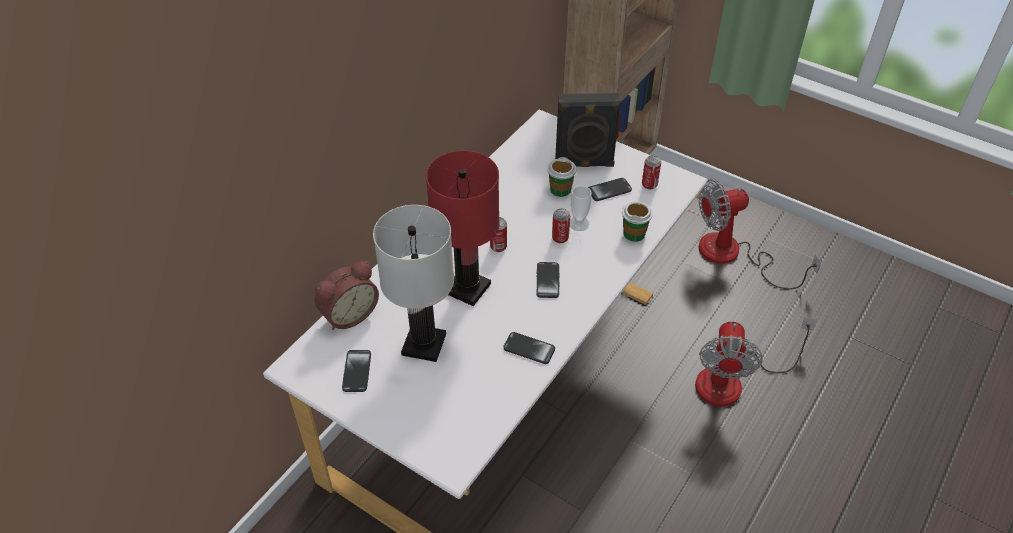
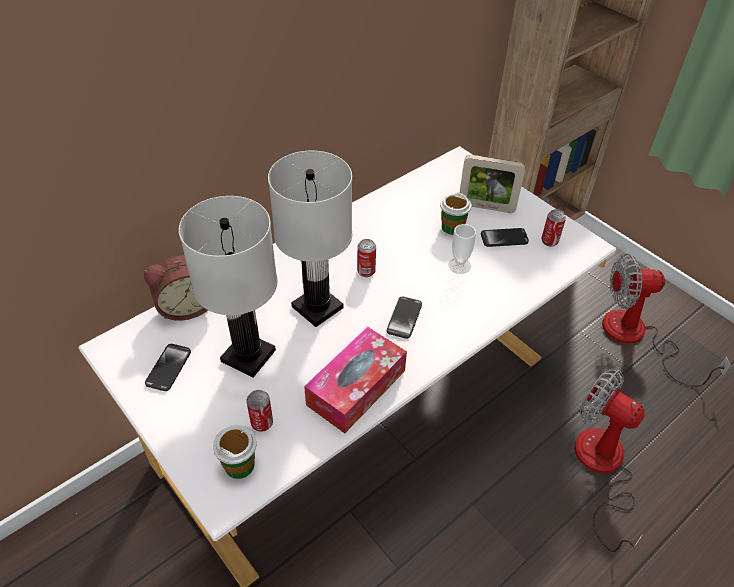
camera: 15 degrees right, 0 degrees up
red table lamp [426,150,500,306] -> white table lamp [268,151,353,327]
phone [504,332,555,364] -> tissue box [304,327,407,433]
can [552,208,570,243] -> can moved to [246,390,273,432]
black speaker [555,93,621,167] -> picture frame [460,155,525,213]
cup [622,201,653,242] -> cup moved to [213,425,257,479]
fan [695,317,817,407] -> fan turned 105 degrees clockwise [574,369,645,554]

